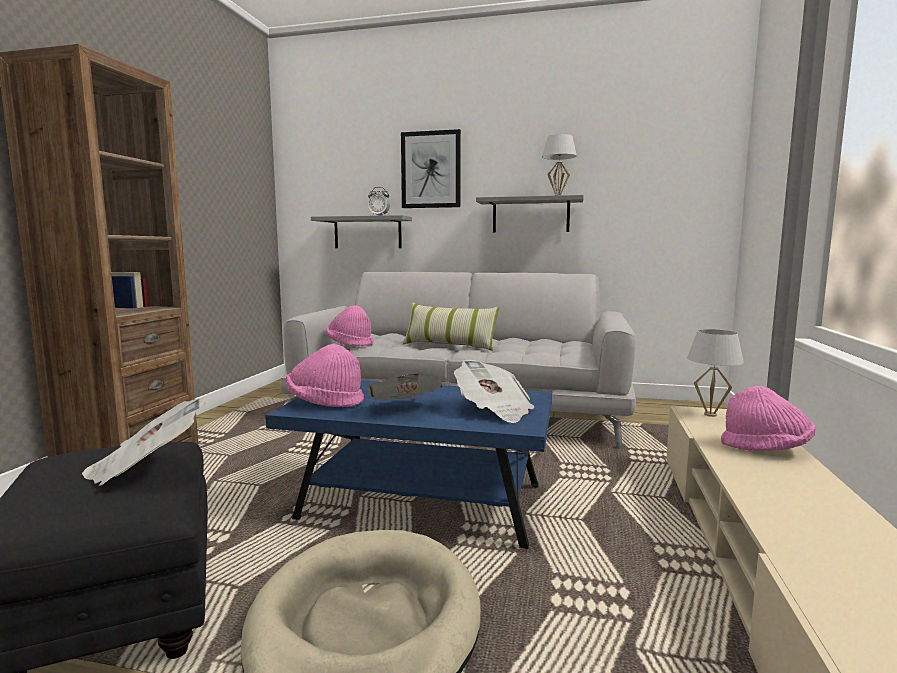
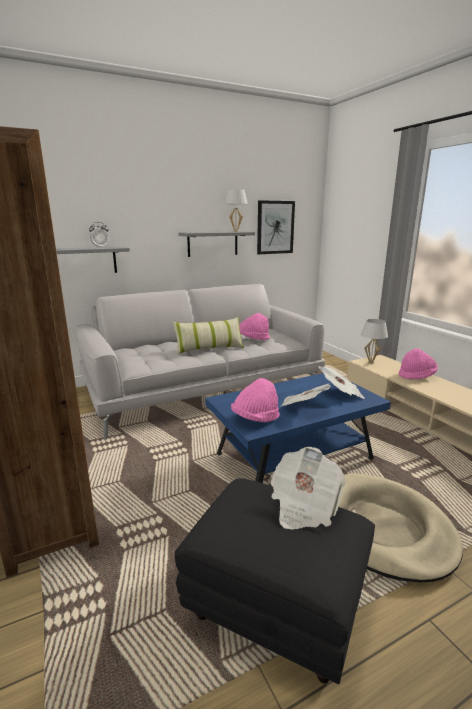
camera: 40 degrees left, 10 degrees up
pink hat [326,305,374,347] -> pink hat moved to [239,313,270,340]
picture [401,129,461,208] -> picture moved to [257,200,295,254]

